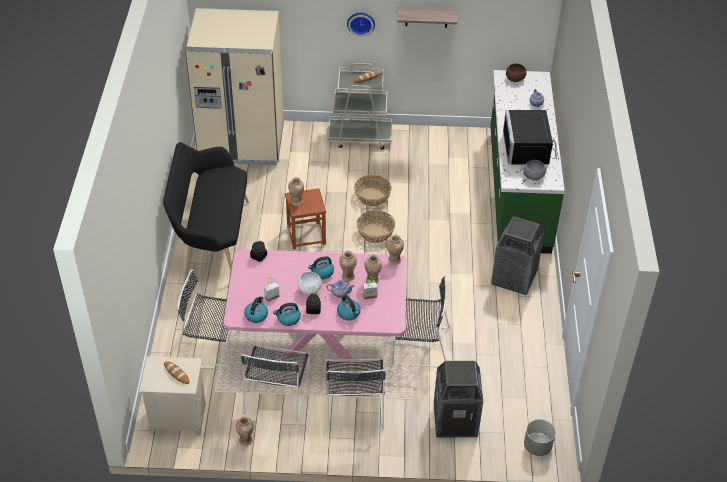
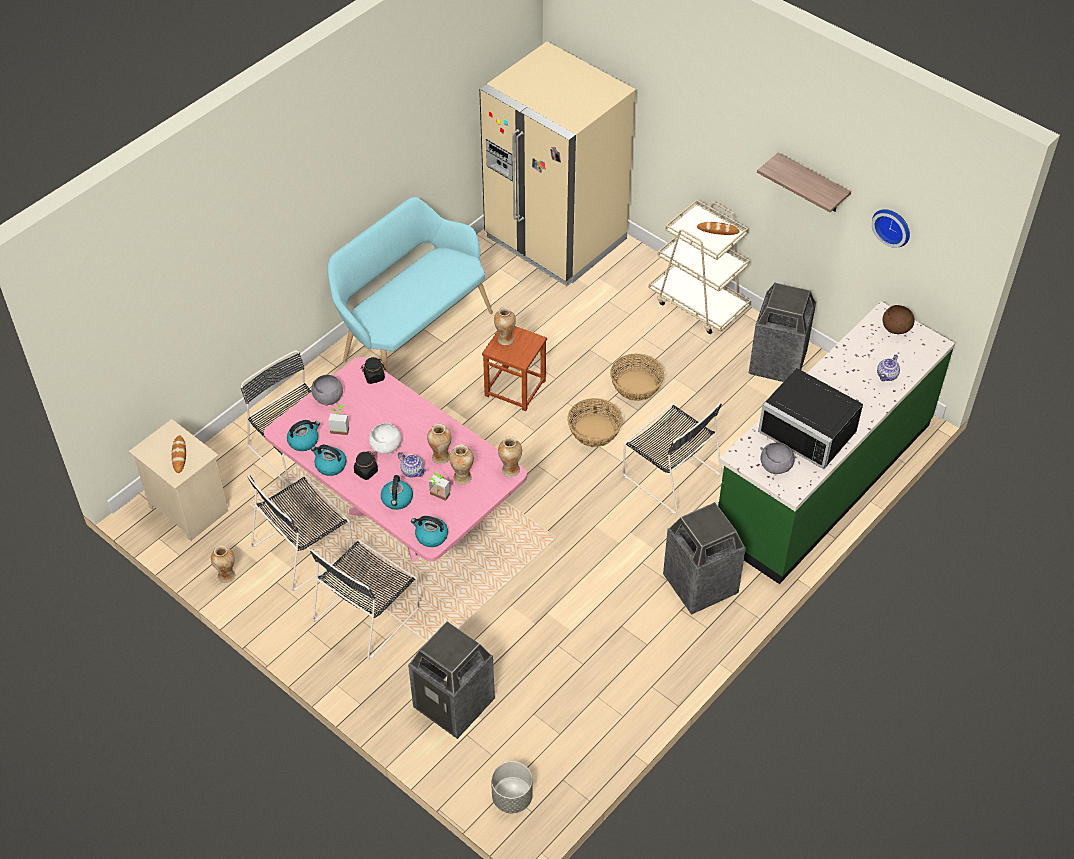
camera: 40 degrees right, 5 degrees up
black bench [163,142,249,278] -> turquoise bench [327,197,493,373]
kettle [308,256,334,279] -> kettle moved to [411,516,448,547]
wall clock [347,12,375,37] -> wall clock moved to [872,209,910,248]
black chair [392,275,449,368] -> black chair moved to [623,402,722,514]
black microwave [503,110,559,164] -> black microwave turned 90 degrees counterclockwise [758,368,863,469]
none -> grey bowl [311,375,343,406]
none -> trash can [749,283,816,382]

